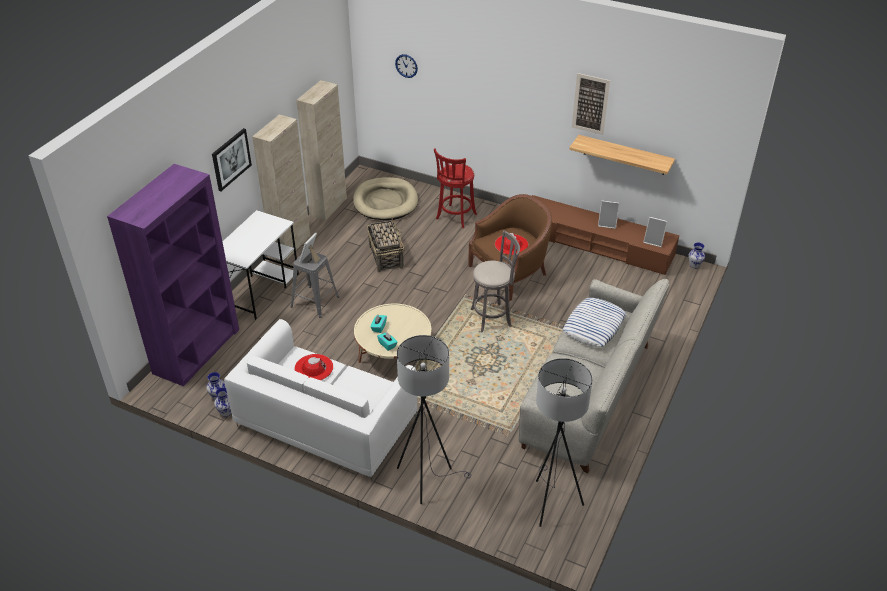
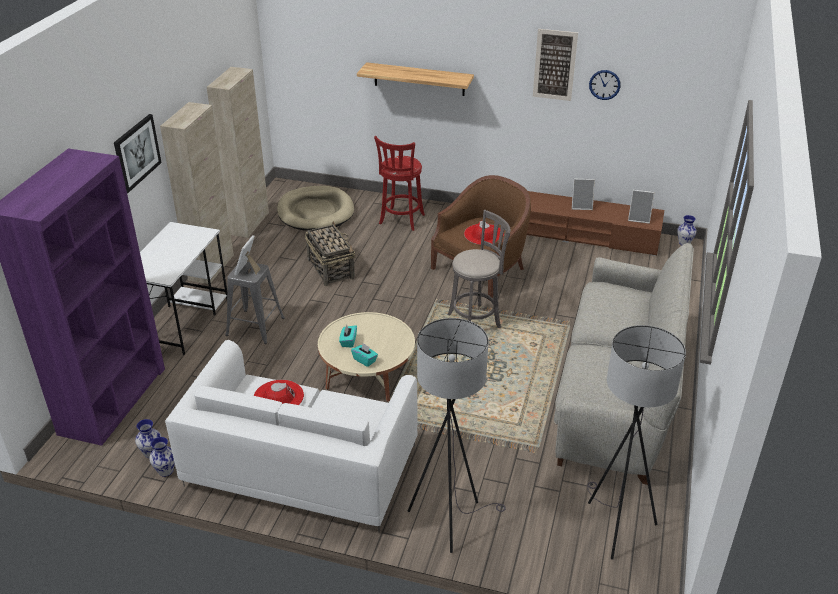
camera: 10 degrees left, 5 degrees down
wall clock [395,54,418,78] -> wall clock moved to [589,70,621,100]
pillow [563,298,626,347] -> none
shelf [569,135,675,175] -> shelf moved to [357,62,474,96]

